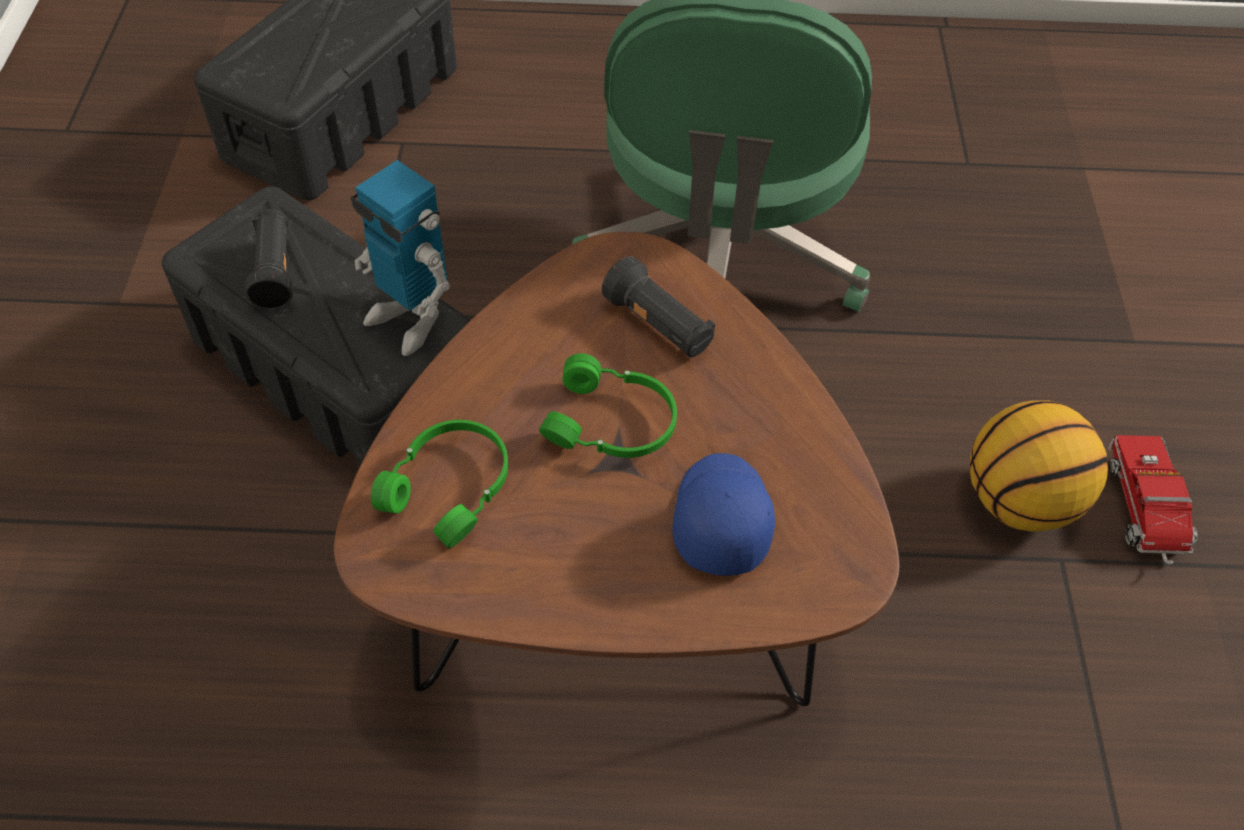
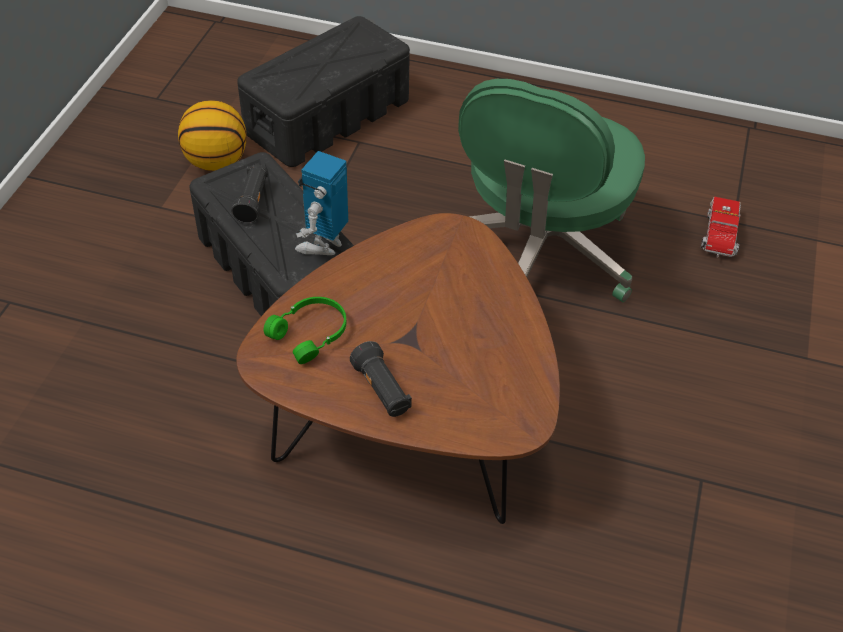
camera: 15 degrees right, 5 degrees down
toy robot [351,160,450,356] -> toy robot turned 60 degrees clockwise [295,151,348,255]
green headphones [539,353,677,458] -> none
black flashlight [602,257,715,358] -> black flashlight moved to [350,341,412,417]
blue cap [673,453,775,576] -> none
basketball [970,401,1108,531] -> basketball moved to [178,100,247,171]
toy truck [1108,435,1198,564] -> toy truck moved to [701,197,741,258]

